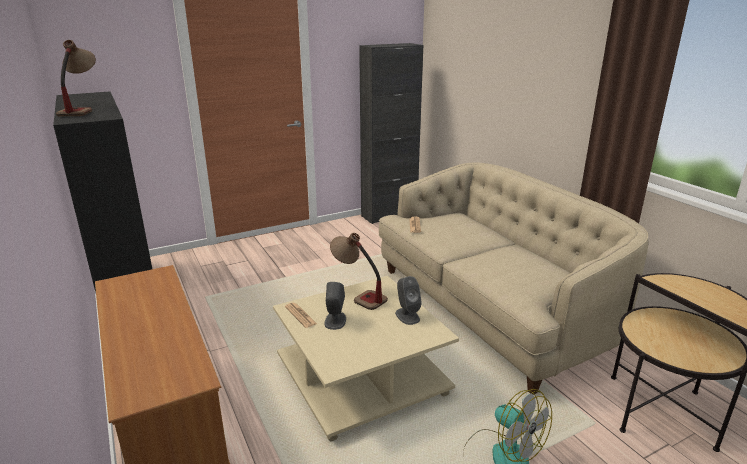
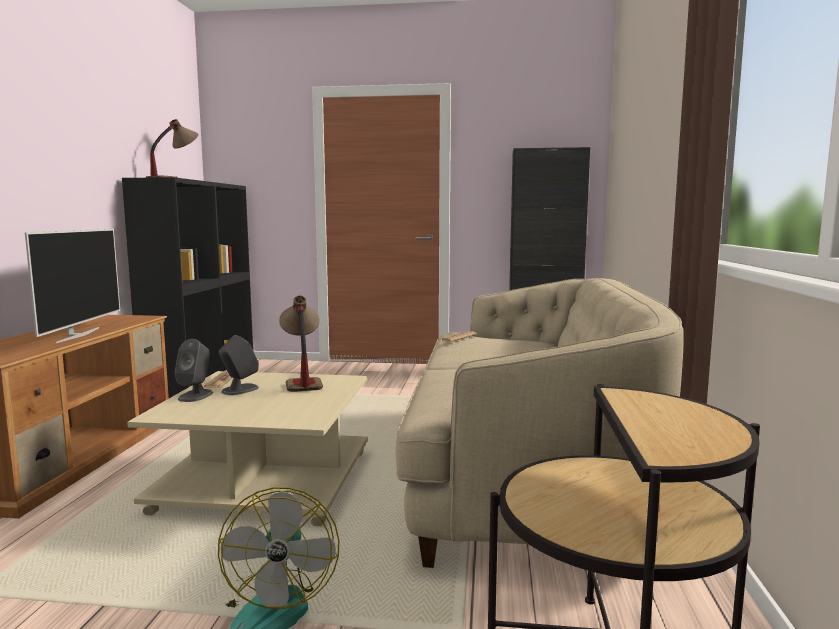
camera: 35 degrees right, 15 degrees down
grey speaker [395,276,422,325] -> grey speaker moved to [174,339,213,402]
none -> television [25,229,120,343]

